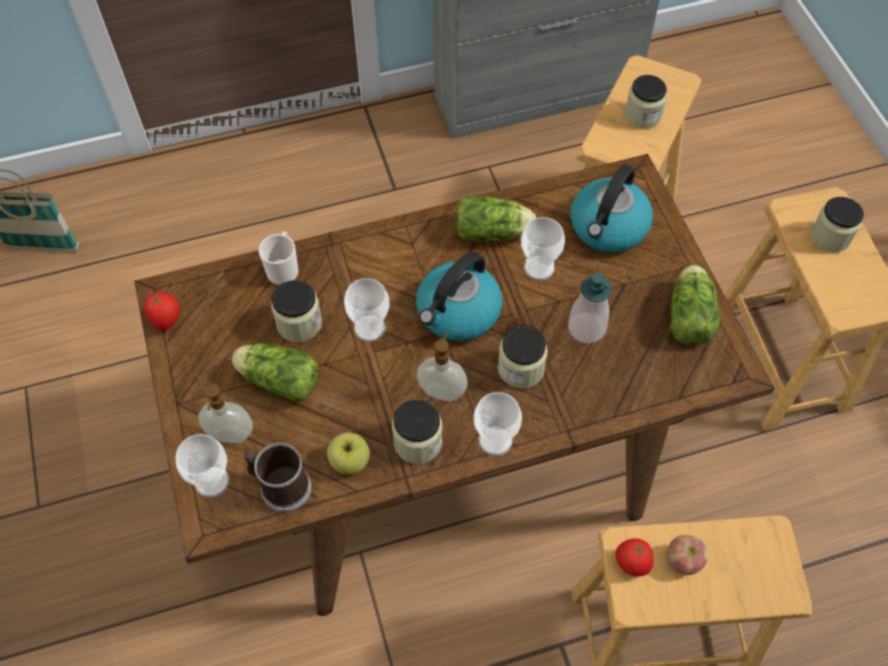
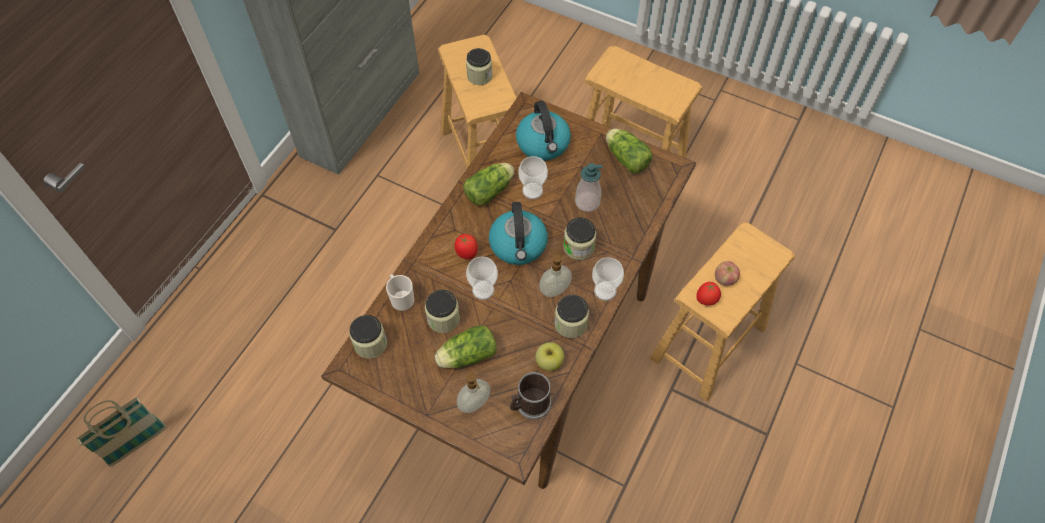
camera: 45 degrees left, 0 degrees up
tomato [145,292,180,331] -> tomato moved to [455,234,478,260]
cup [176,434,229,498] -> none
jar [811,197,864,252] -> jar moved to [349,315,387,359]

